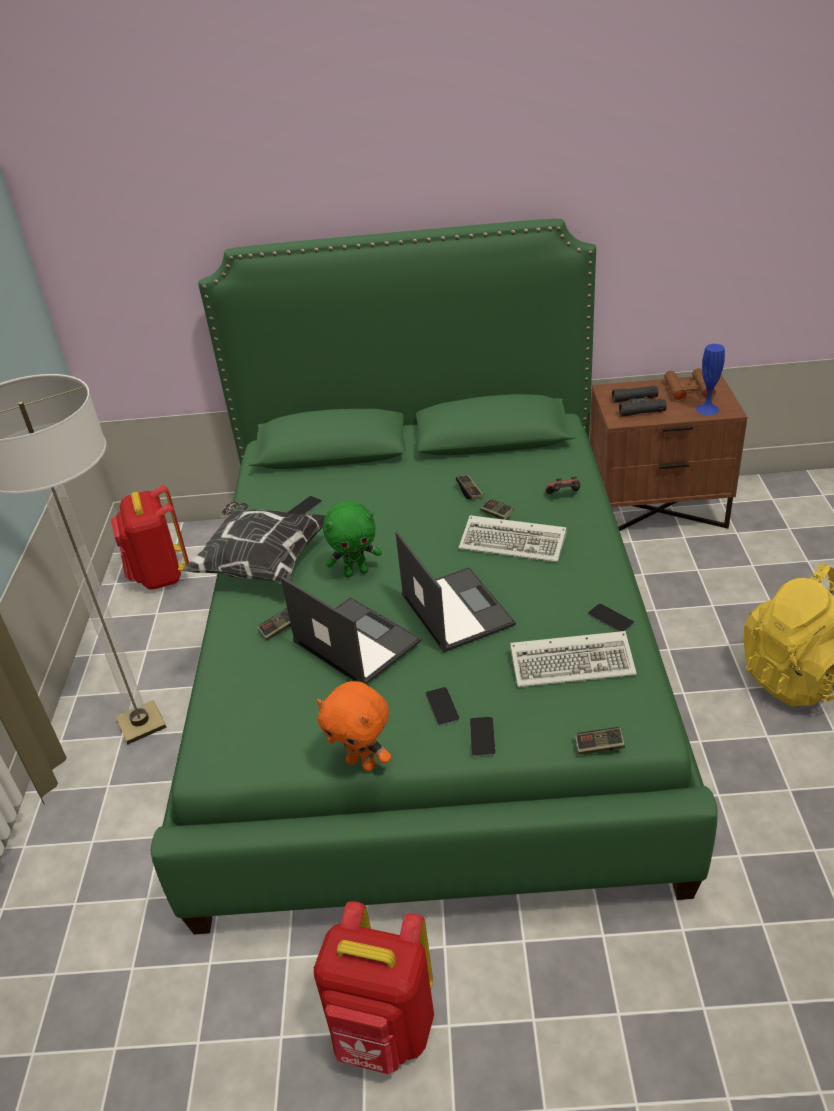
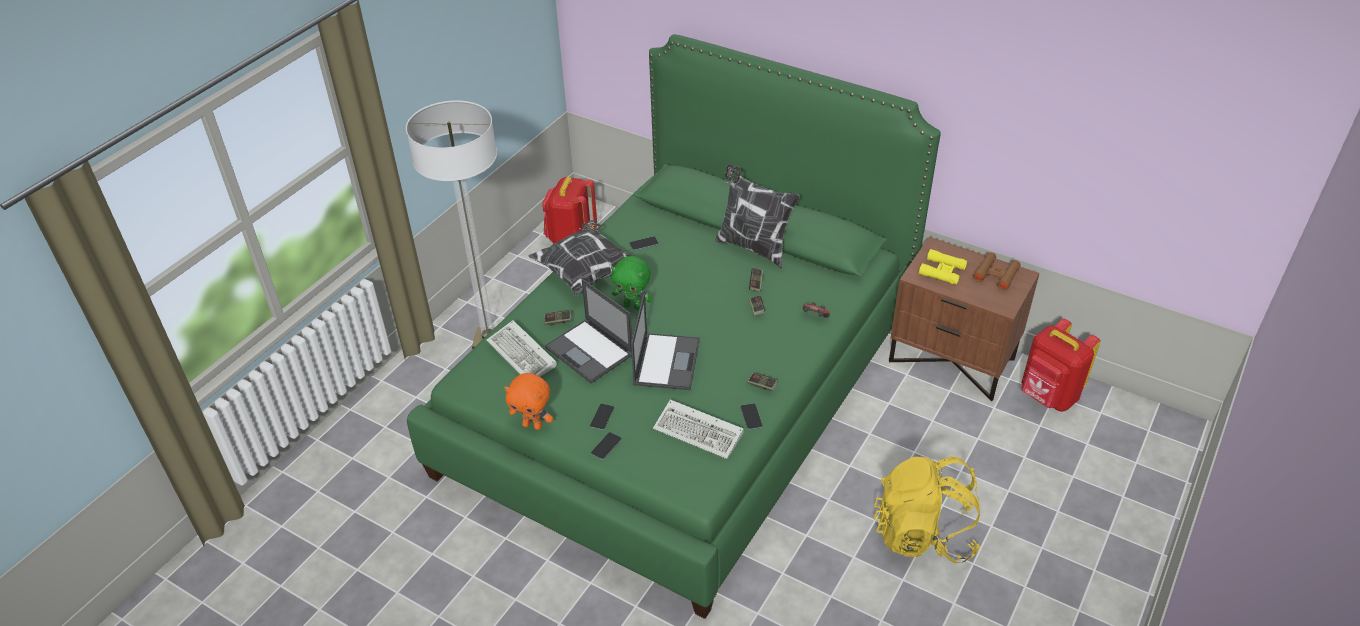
camera: 30 degrees right, 5 degrees up
laptop [281,577,421,685] -> laptop turned 150 degrees clockwise [545,279,632,383]
red backpack [314,901,434,1074] -> red backpack moved to [1021,318,1100,412]
orange plush toy [316,681,391,771] -> orange plush toy turned 45 degrees counterclockwise [504,373,553,430]
keyboard [459,515,567,562] -> keyboard moved to [486,320,557,377]
game controller [575,727,625,755] -> game controller moved to [747,373,778,392]
black binoculars [612,386,667,417] -> yellow binoculars [919,249,967,285]
blue vase [696,344,725,415] -> none
none -> pillow [715,164,800,269]

